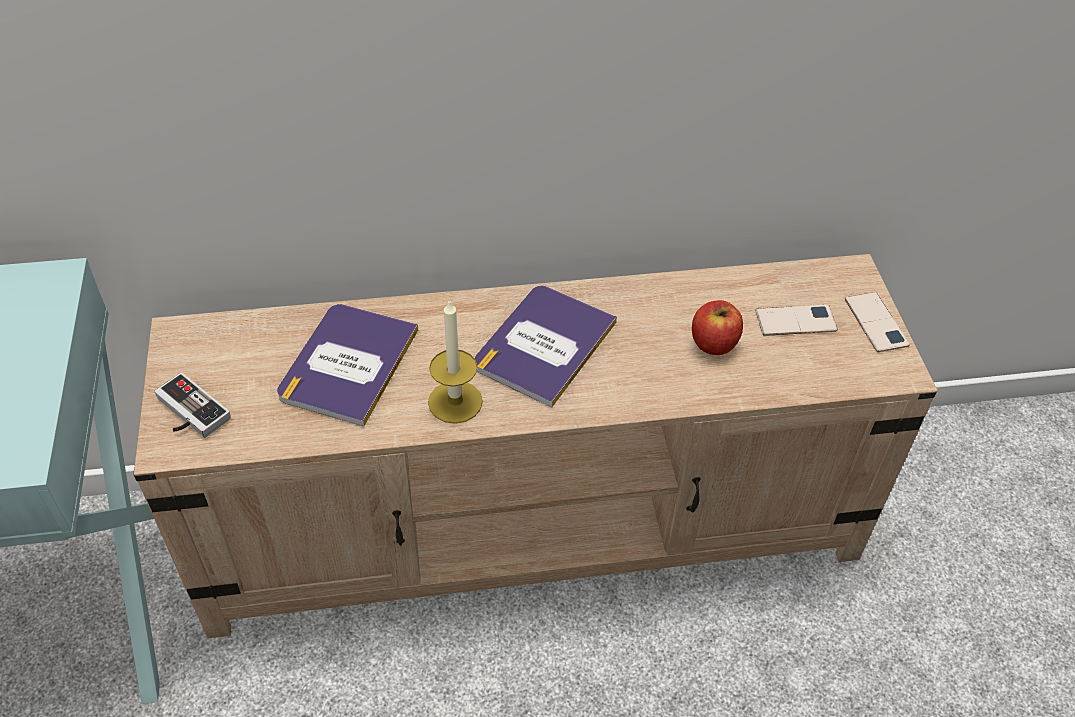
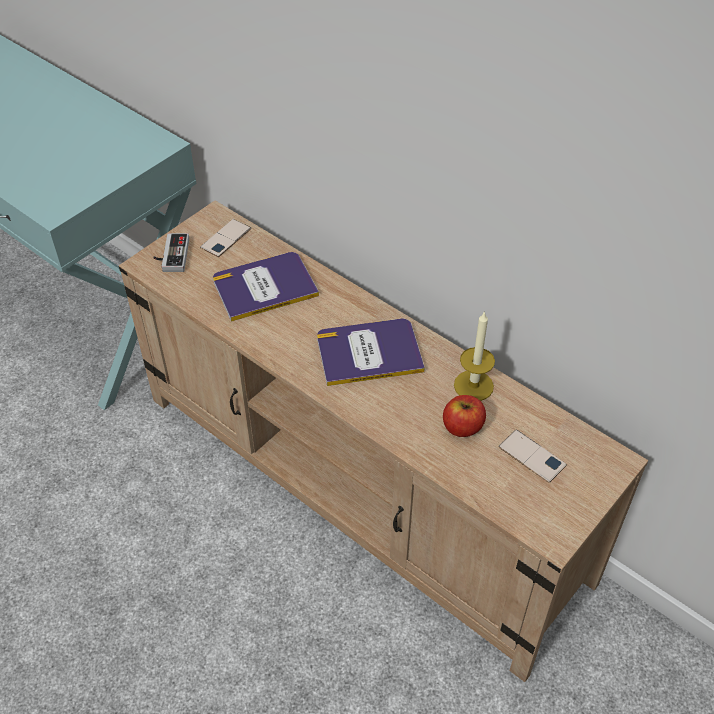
camera: 50 degrees right, 0 degrees up
candle [428,299,483,424] -> candle moved to [454,311,495,401]
phone [845,292,910,352] -> phone moved to [200,219,251,257]

